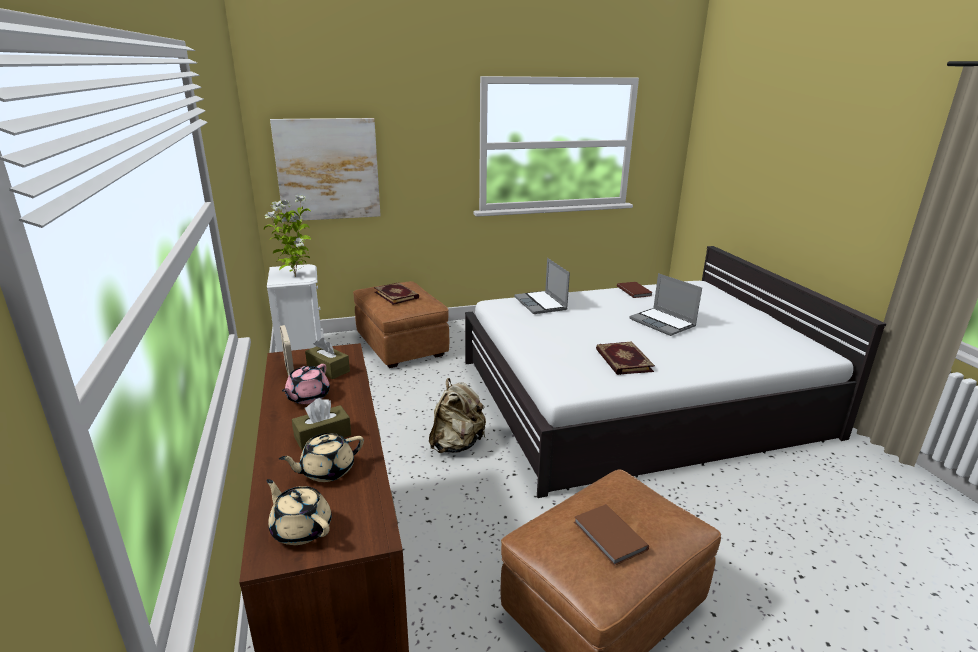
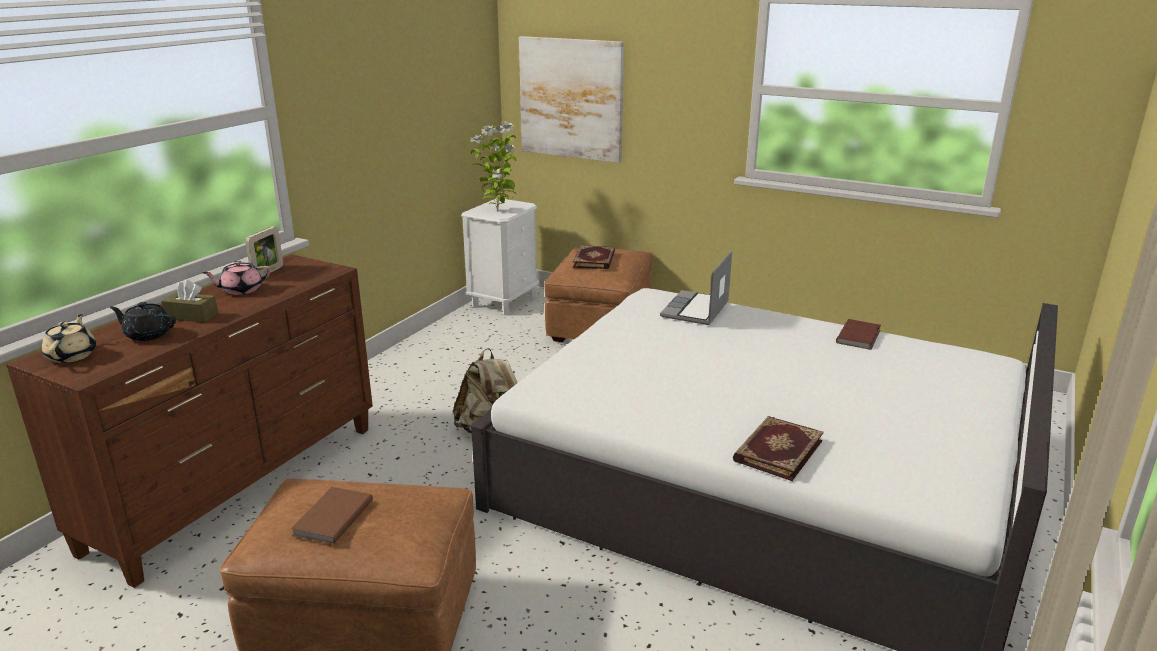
camera: 45 degrees right, 0 degrees up
beige teapot [279,433,364,482] -> black teapot [109,302,176,341]
brown tissue box [305,338,350,379] -> none
book [596,341,655,375] -> book moved to [733,416,824,481]
laptop [629,273,702,336] -> none

